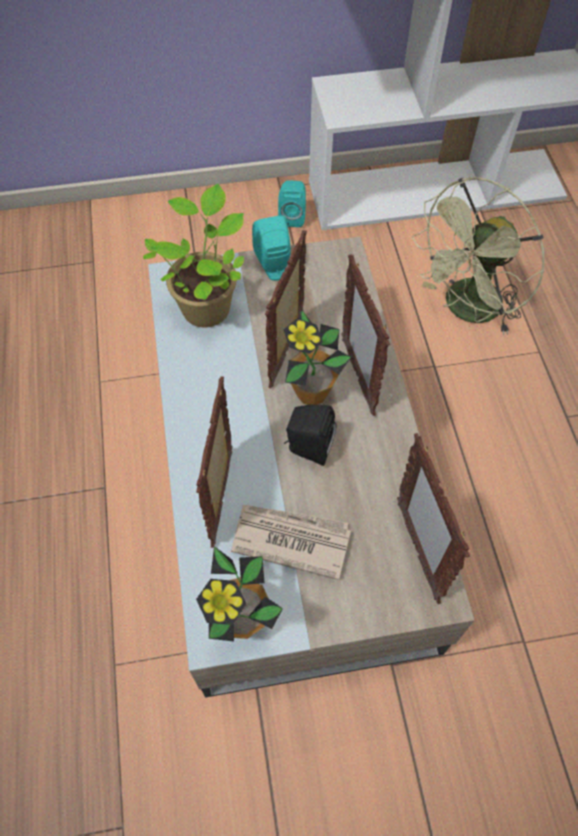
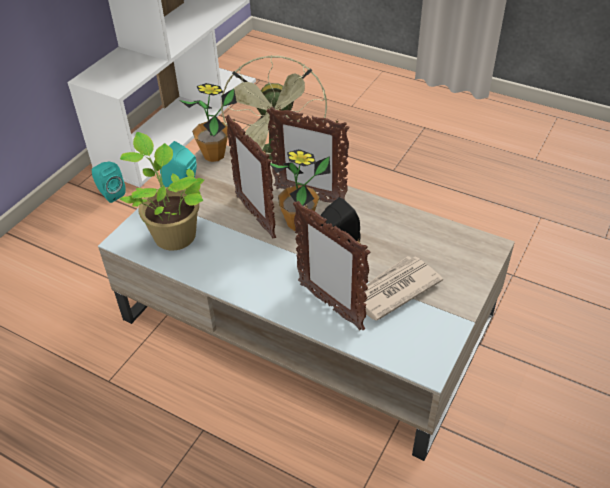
camera: 50 degrees left, 15 degrees down
potted plant [196,546,283,642] -> potted plant moved to [179,83,237,162]
picture frame [397,433,470,604] -> none

